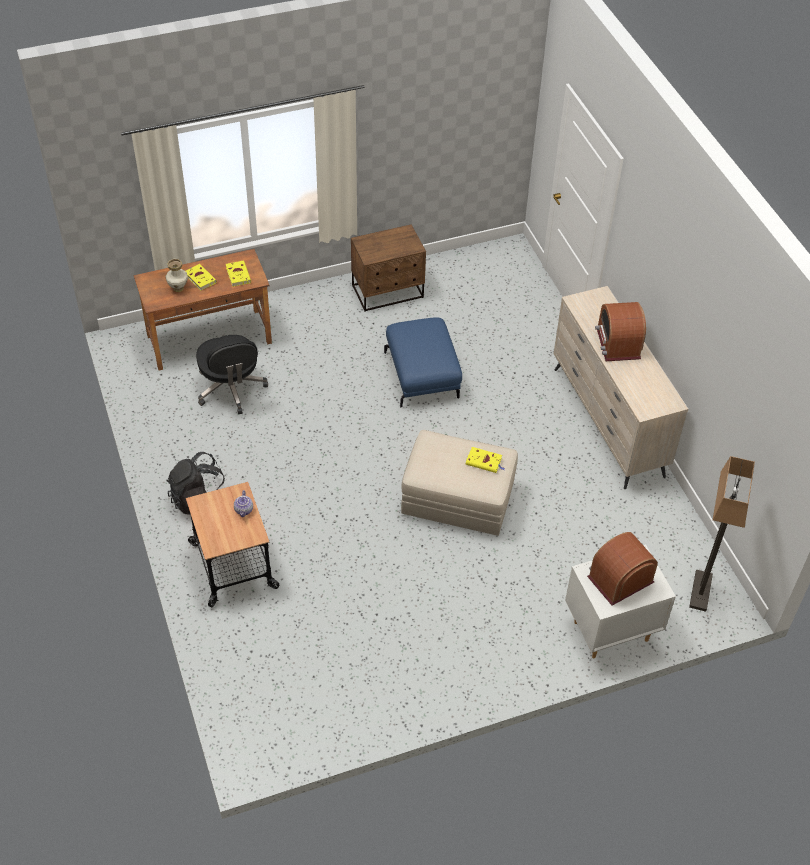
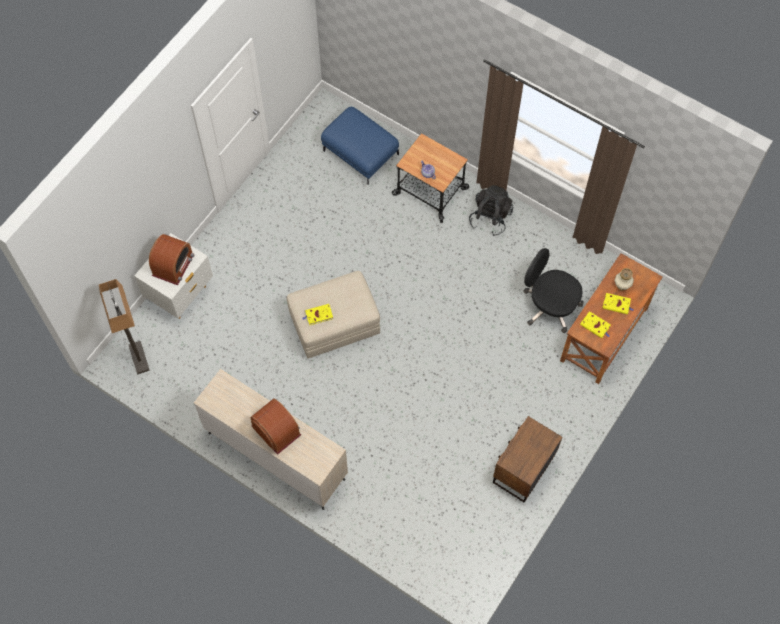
camera: 145 degrees right, 15 degrees up
blue ottoman [384,317,462,408] -> blue ottoman moved to [321,107,399,185]

